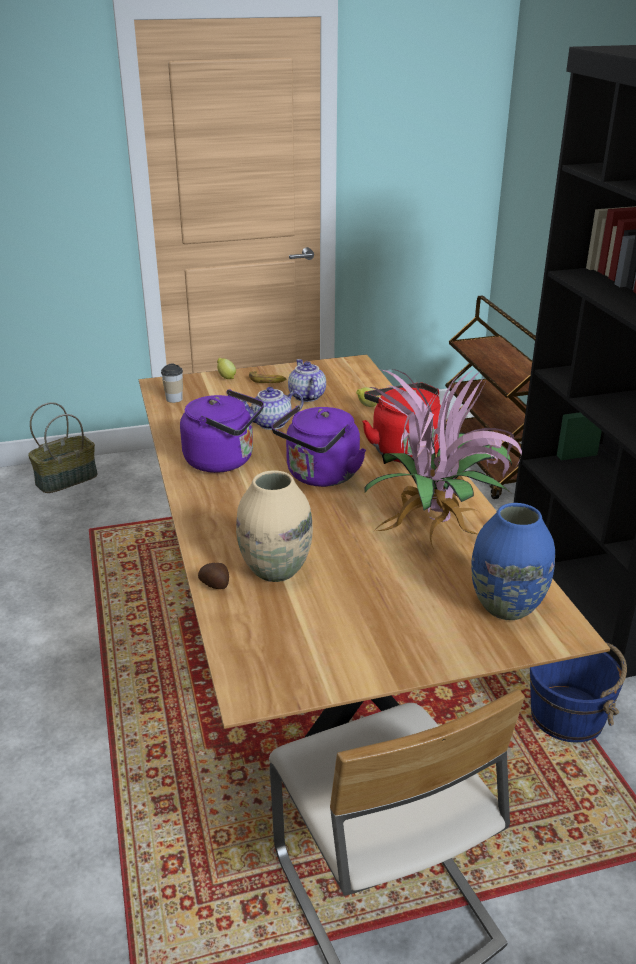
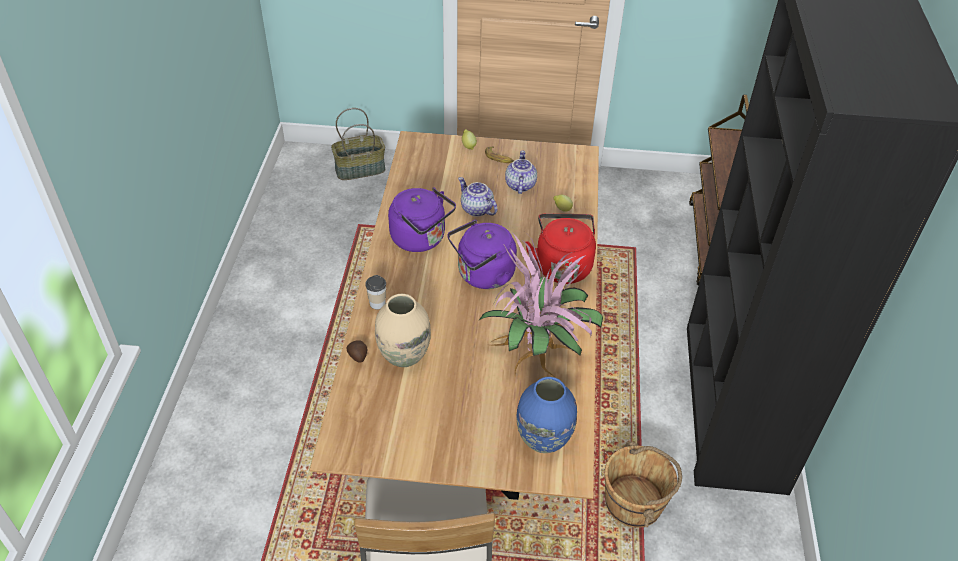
camera: 20 degrees right, 15 degrees up
cup [161,364,183,403] -> cup moved to [365,275,386,310]
teapot [241,387,303,430] -> teapot turned 45 degrees clockwise [458,177,497,217]
blue bucket [530,642,627,743] -> brown bucket [605,441,682,528]

